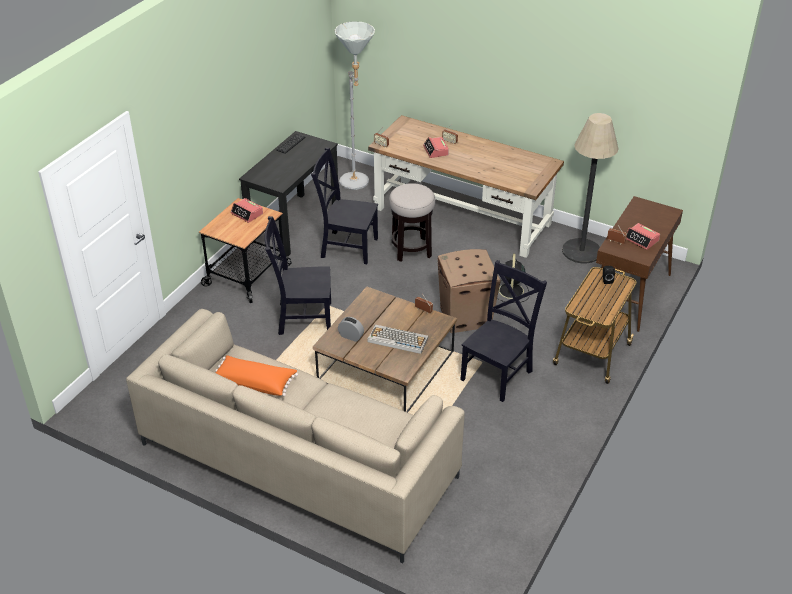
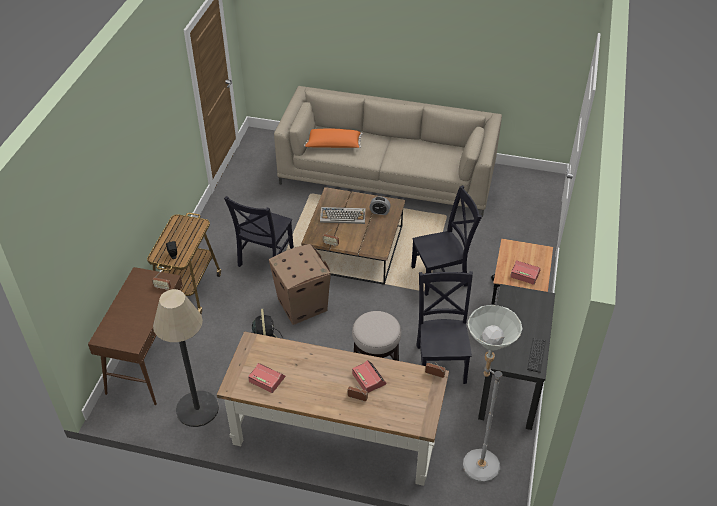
camera: 165 degrees right, 5 degrees up
orange pillow [214,355,298,396] -> orange pillow moved to [304,129,363,148]
black chair [311,147,378,264] -> black chair turned 90 degrees counterclockwise [416,271,473,384]
alarm clock [626,223,660,250] -> alarm clock moved to [248,363,285,393]

